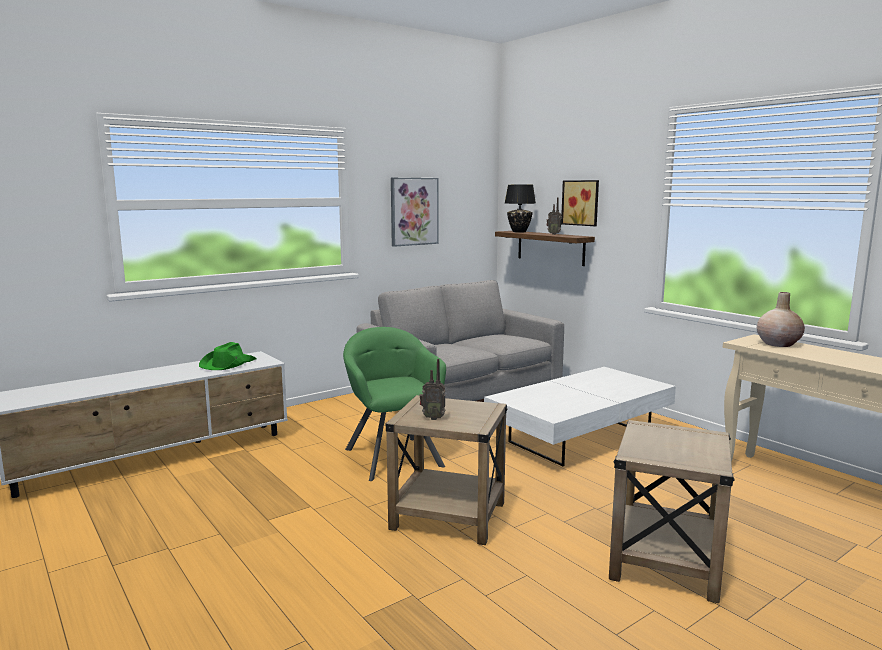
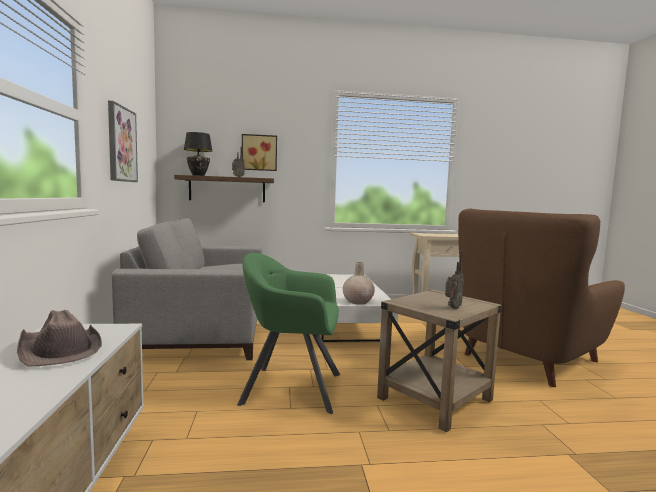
camera: 60 degrees left, 5 degrees down
green hat [199,342,256,370] -> brown hat [17,310,102,367]
beige side table [609,420,735,603] -> brown armchair [458,209,625,387]
beige vase [757,292,805,347] -> beige vase moved to [343,262,375,304]

